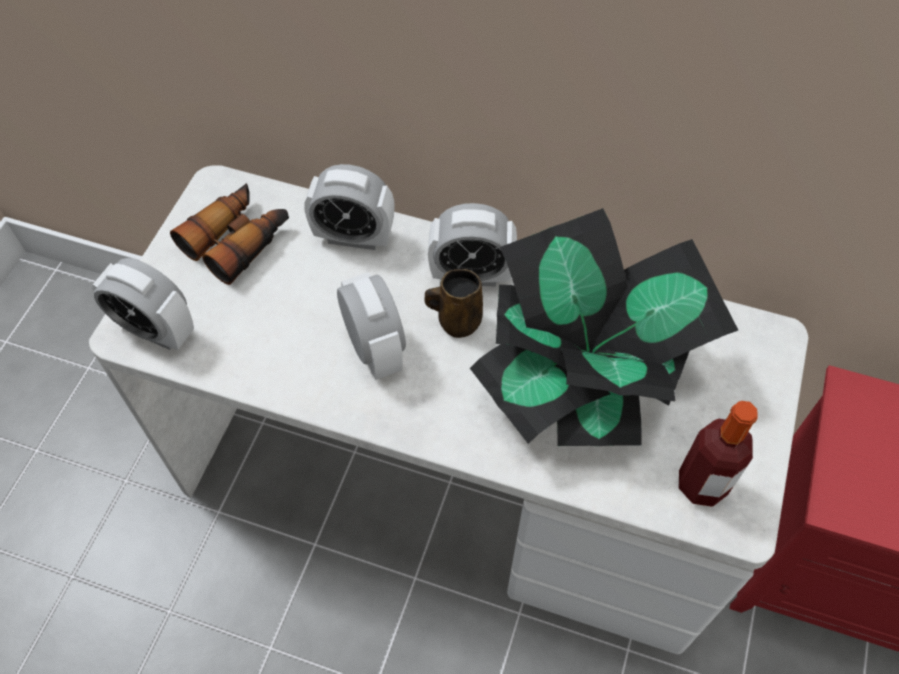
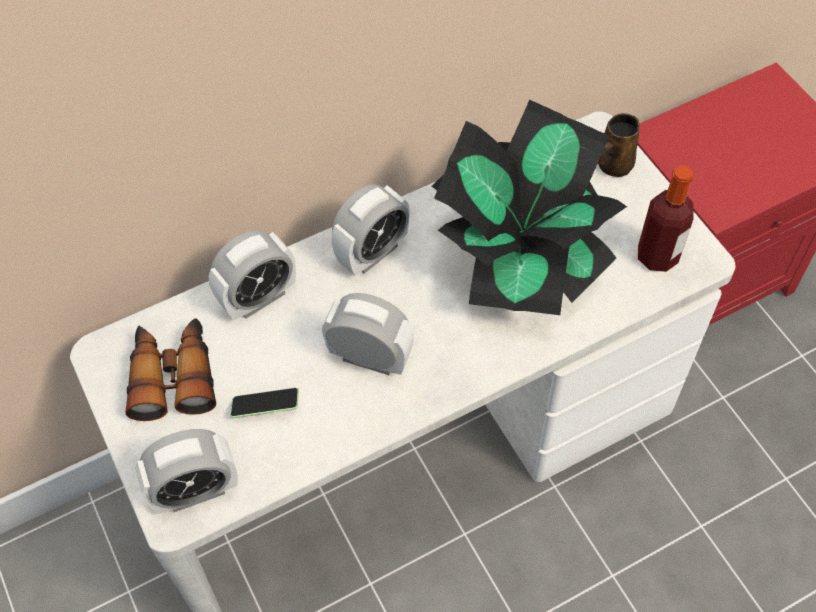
camera: 45 degrees left, 0 degrees up
brown mug [425,269,483,338] -> brown mug moved to [598,113,640,177]
none -> phone [230,388,299,418]

